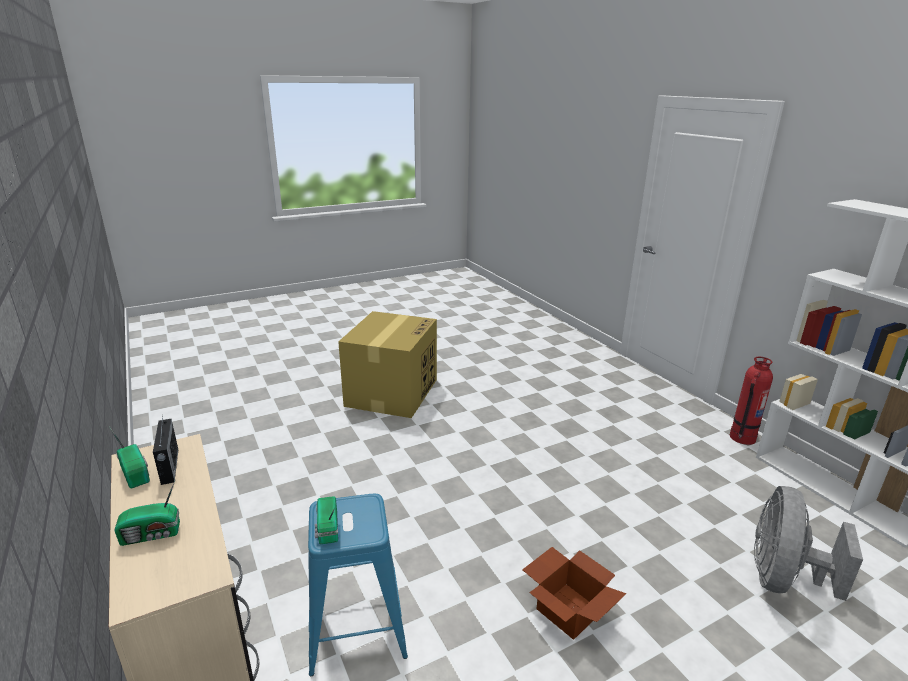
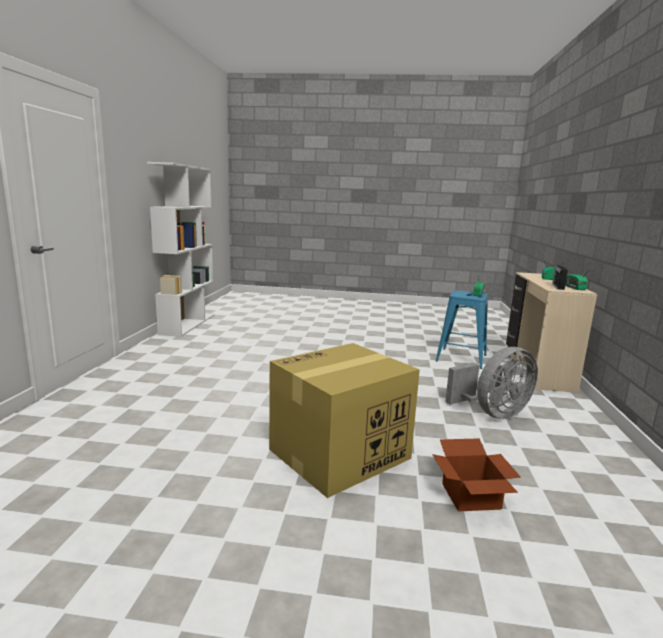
camera: 145 degrees left, 10 degrees down
cardboard box [522,547,626,640] -> cardboard box moved to [432,438,521,512]
fire extinguisher [730,357,773,445] -> none
grey fan [754,486,863,601] -> grey fan moved to [445,347,538,419]

